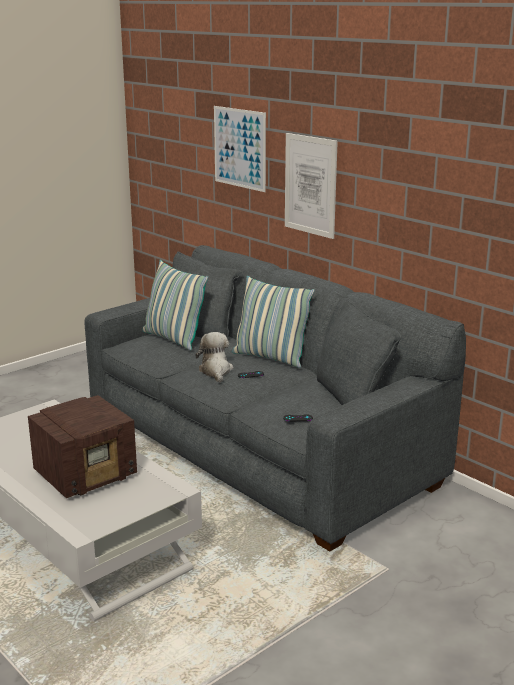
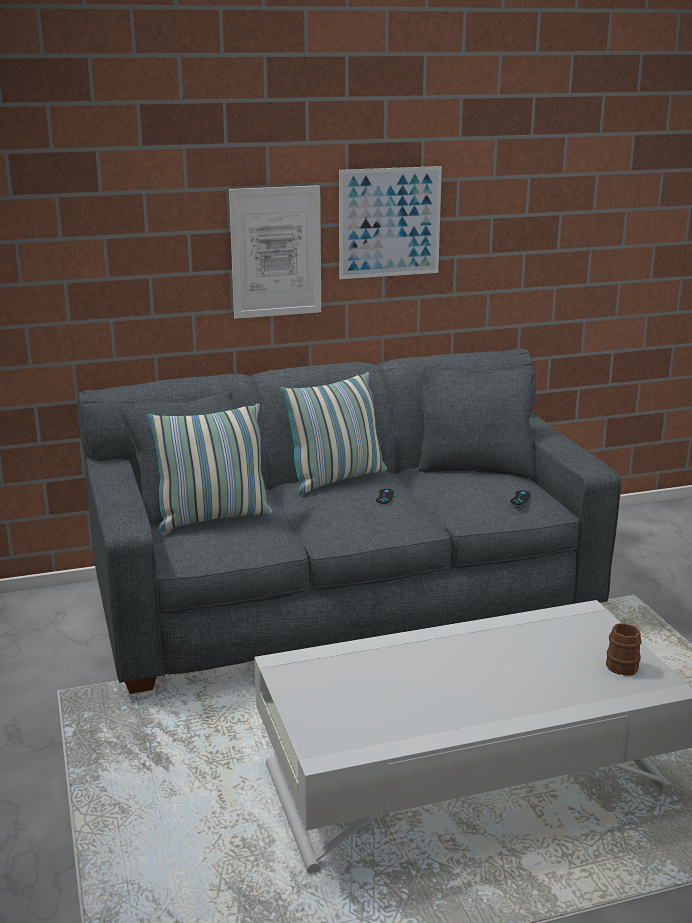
camera: 65 degrees left, 0 degrees up
radio [28,395,137,498] -> none
plush toy [195,332,233,383] -> none
picture [214,106,266,192] -> picture moved to [339,166,442,279]
none -> brown mug [606,623,642,676]

